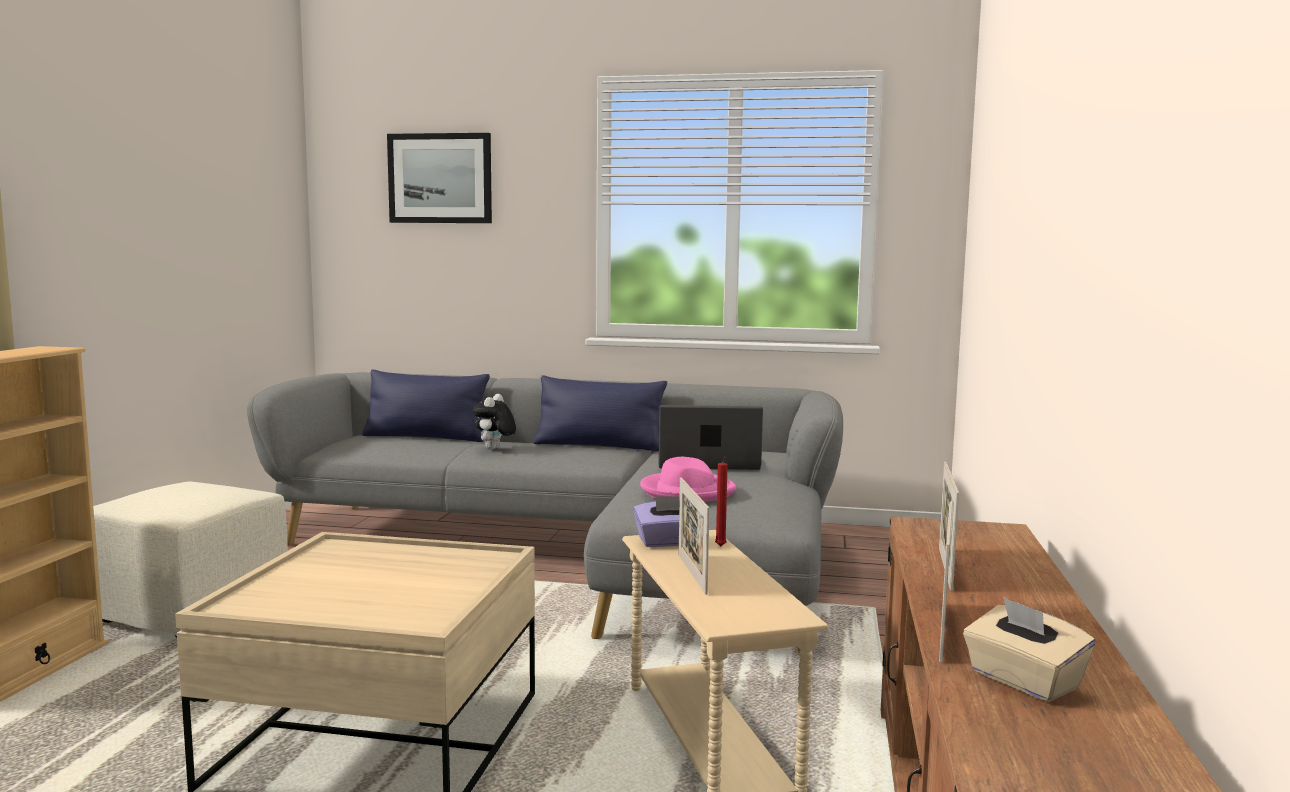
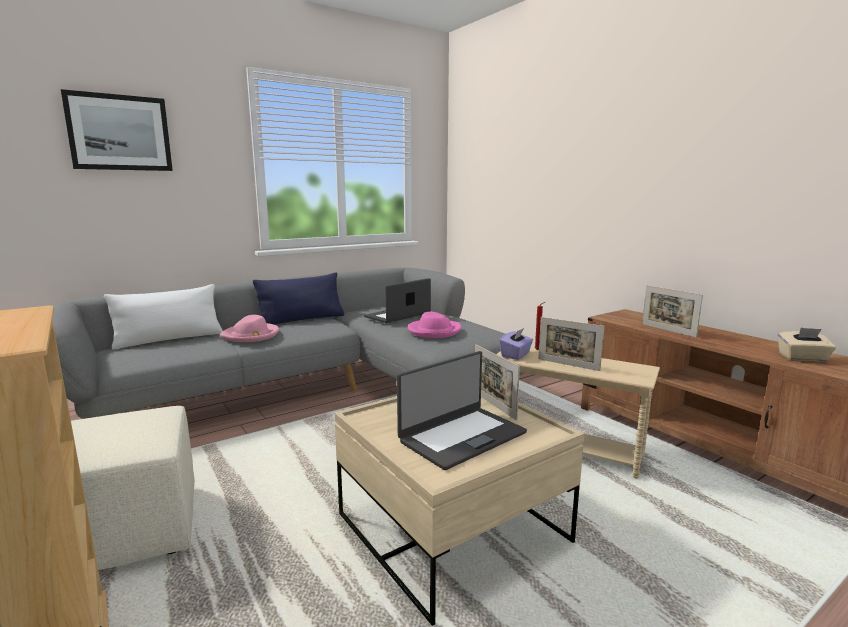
camera: 45 degrees left, 5 degrees up
blue pillow [362,370,490,442] -> white pillow [104,284,223,350]
plush toy [473,394,516,449] -> pink hat [220,315,279,342]
picture frame [939,501,953,663] -> picture frame moved to [475,344,520,420]
none -> laptop [397,351,527,470]

